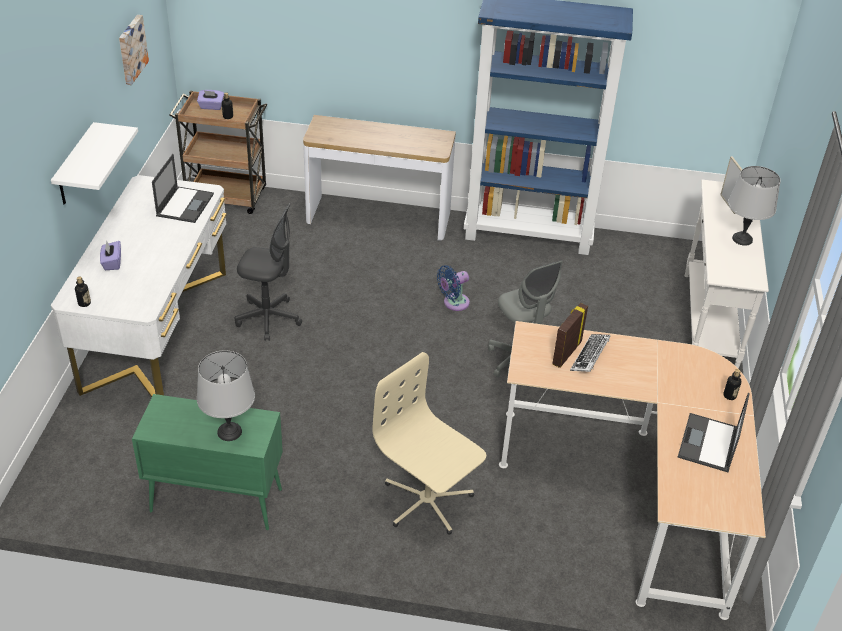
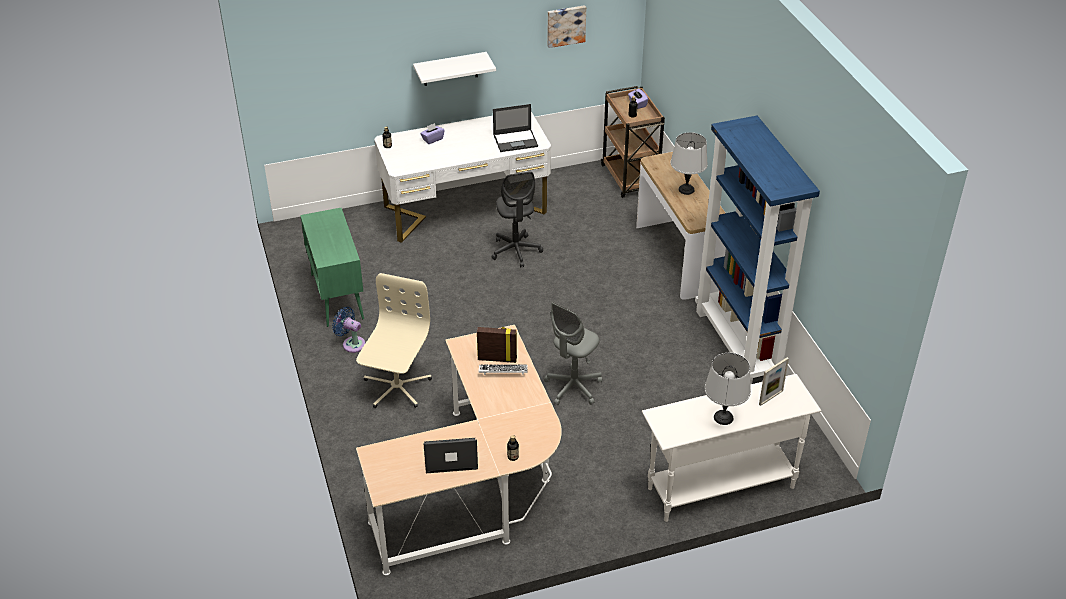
camera: 65 degrees right, 0 degrees up
grey table lamp [197,350,255,441] -> grey table lamp moved to [671,132,708,195]
blue fan [437,265,470,311] -> blue fan moved to [332,307,366,353]

